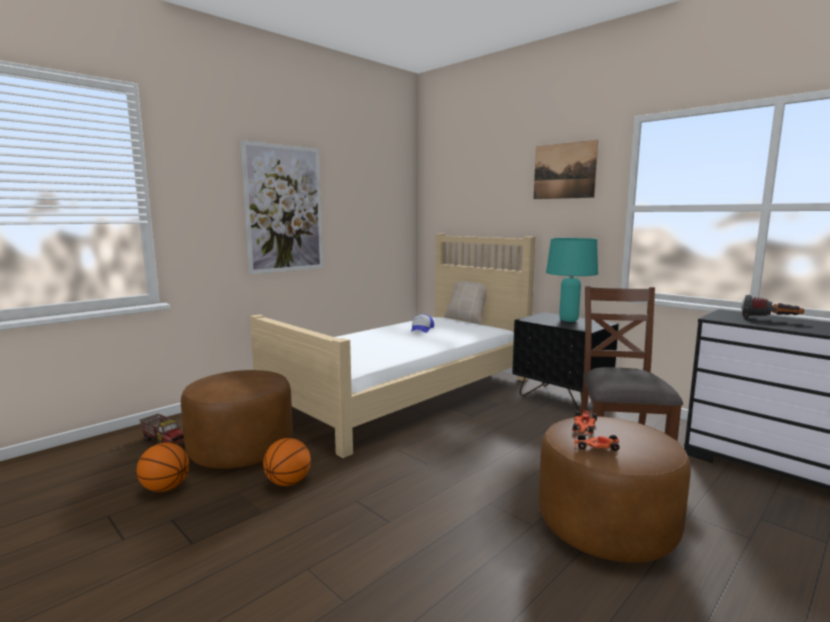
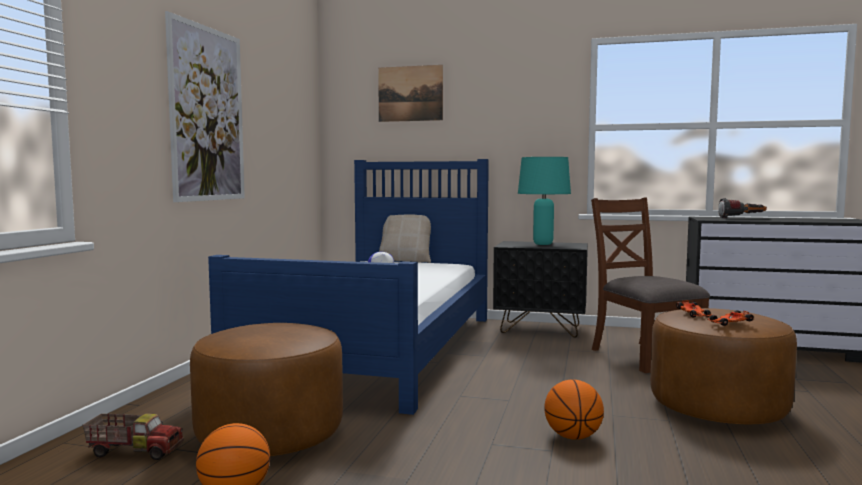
camera: 30 degrees left, 5 degrees down
beige bed [250,234,536,458] -> blue bed [208,159,489,415]
basketball [263,438,311,486] -> basketball moved to [544,380,604,440]
picture [534,140,598,199] -> picture moved to [378,65,443,122]

